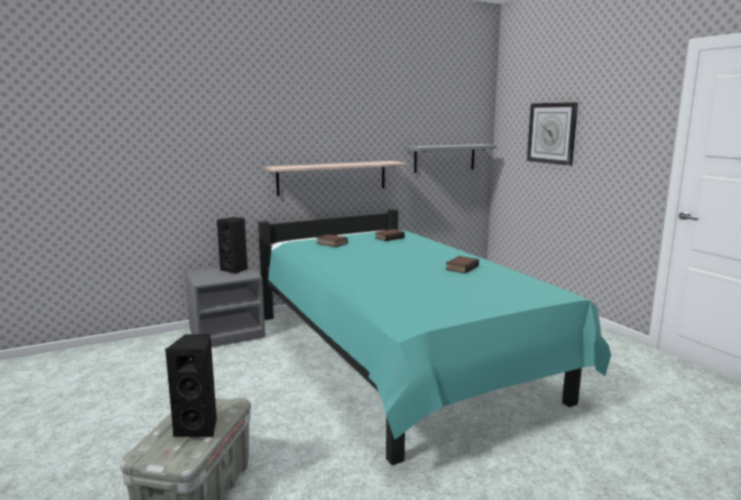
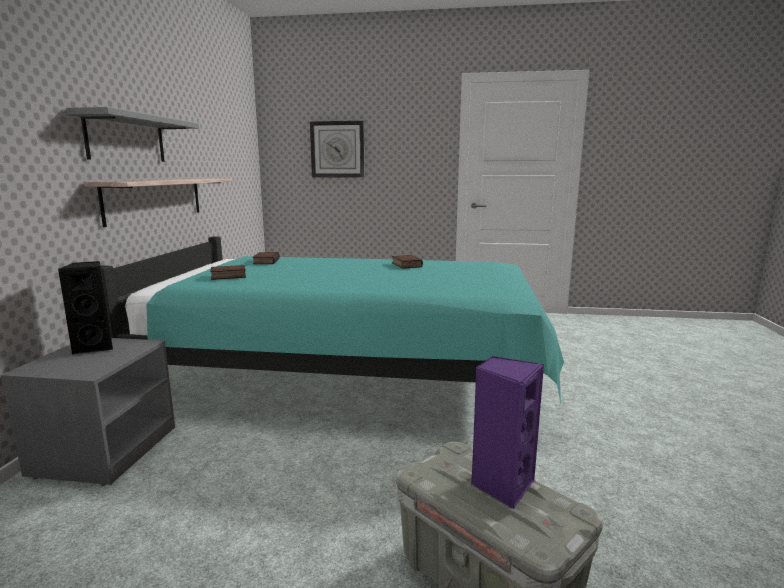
camera: 55 degrees left, 0 degrees up
black speaker [164,334,217,437] -> purple speaker [471,356,544,509]
grey shelf [406,144,497,173] -> grey shelf moved to [66,107,199,162]

